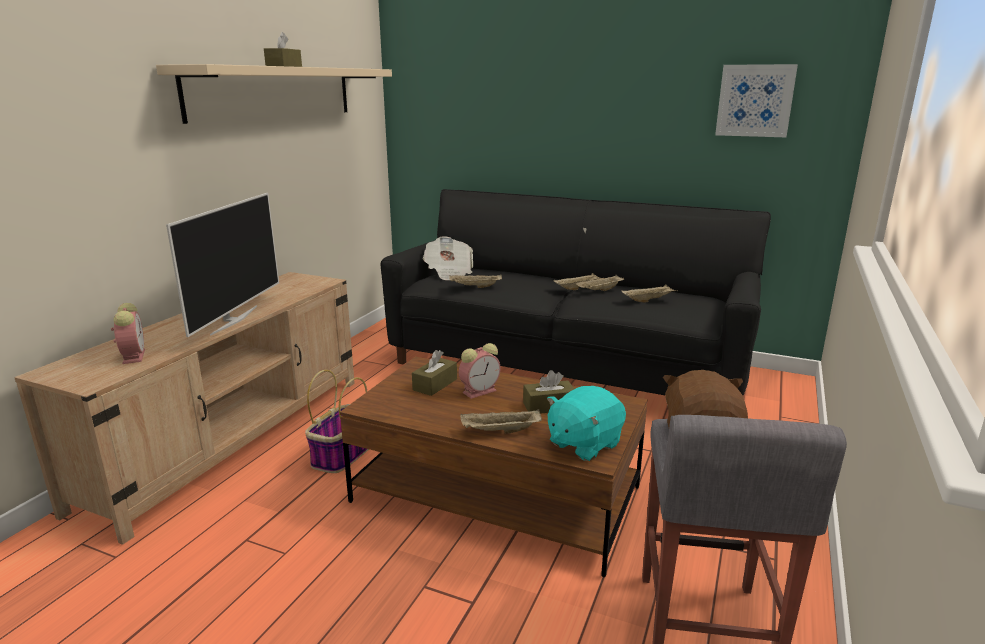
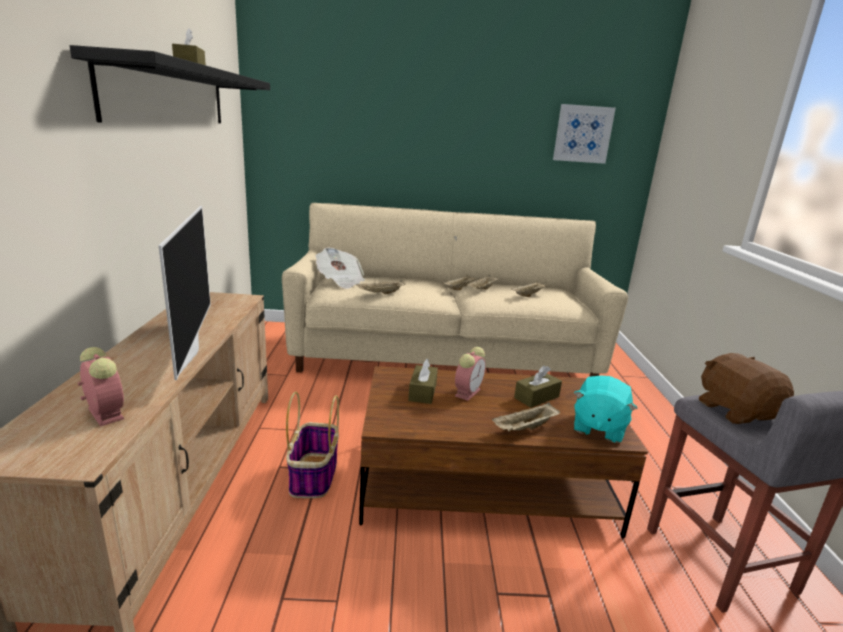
camera: 25 degrees left, 0 degrees up
beige shelf [156,64,392,124] -> black shelf [70,45,270,123]
black sofa [381,189,771,396] -> beige sofa [282,203,628,377]

